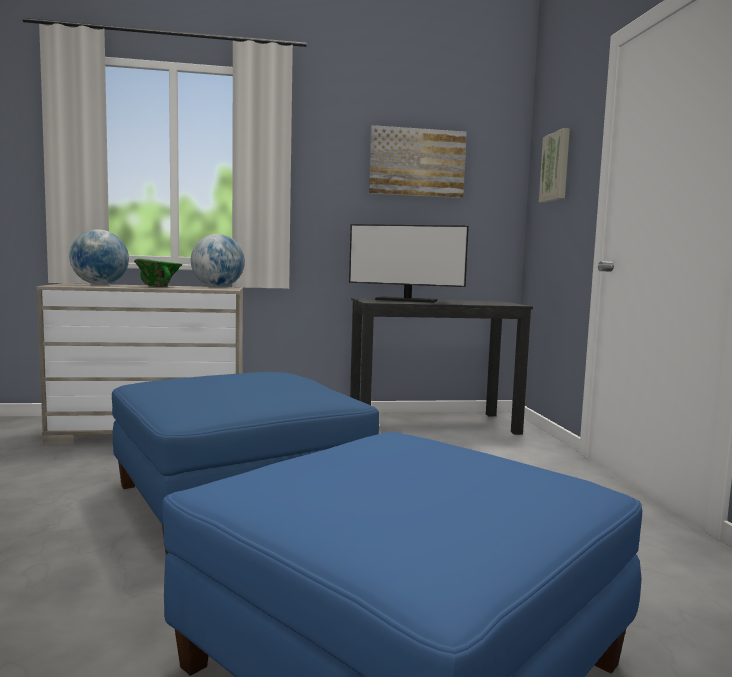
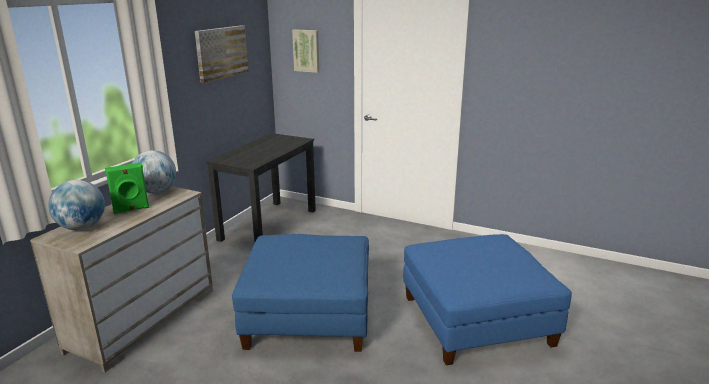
camera: 55 degrees left, 15 degrees up
green bowl [134,259,182,287] -> green speaker [105,163,149,214]
monitor [349,224,469,303] -> none

